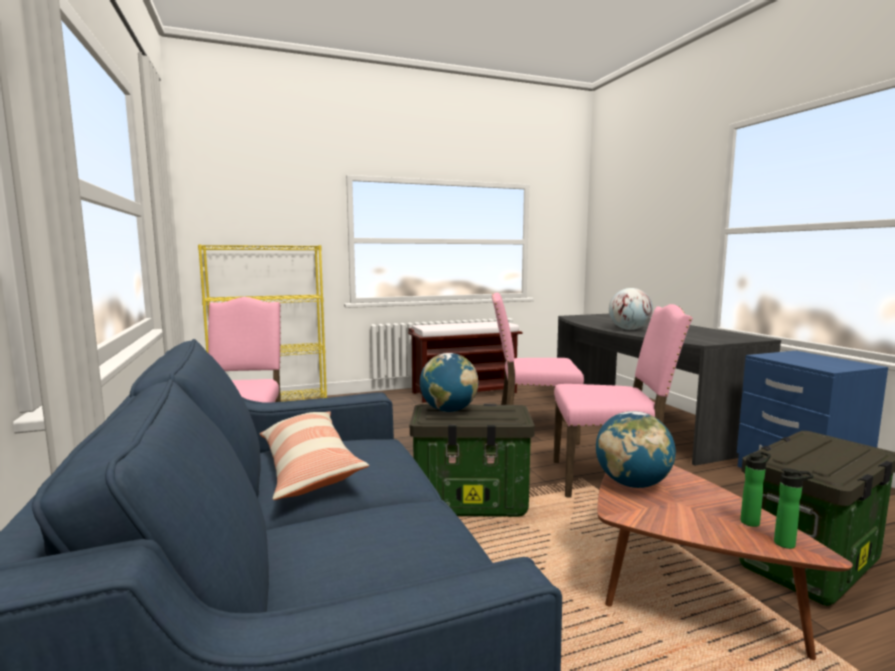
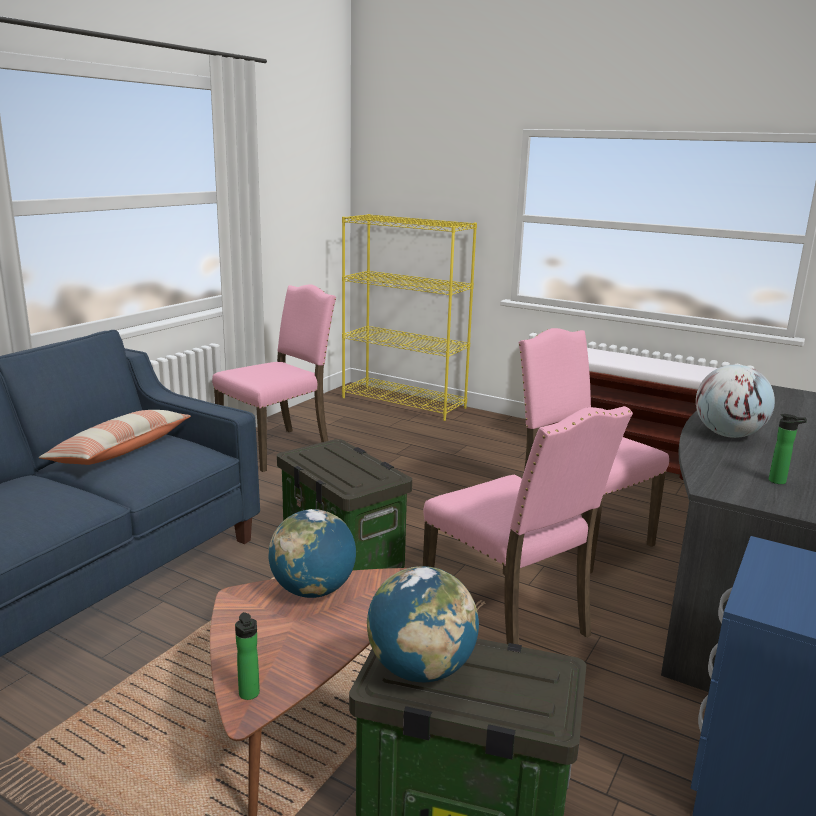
camera: 50 degrees right, 10 degrees up
globe [420,353,479,412] -> globe moved to [367,566,479,682]
bottle [740,451,771,527] -> bottle moved to [769,414,807,484]

